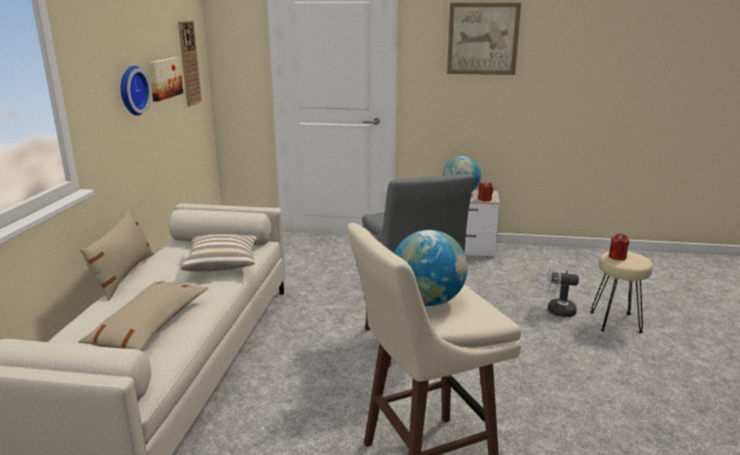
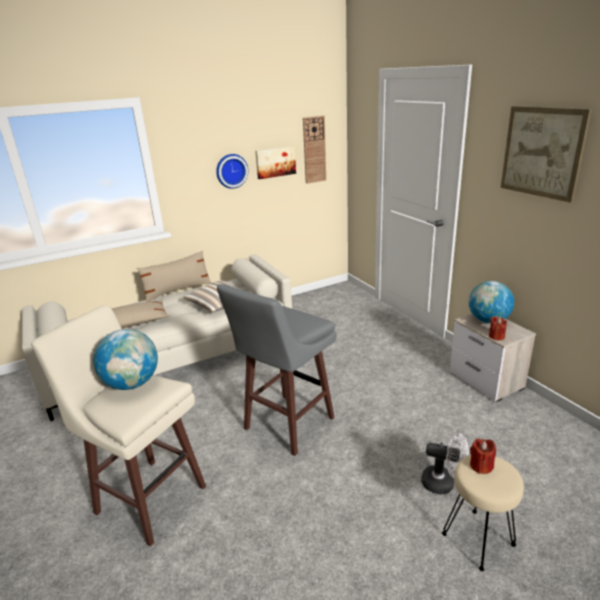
camera: 55 degrees right, 5 degrees up
white fan [542,259,579,317] -> white fan turned 135 degrees clockwise [421,433,469,494]

